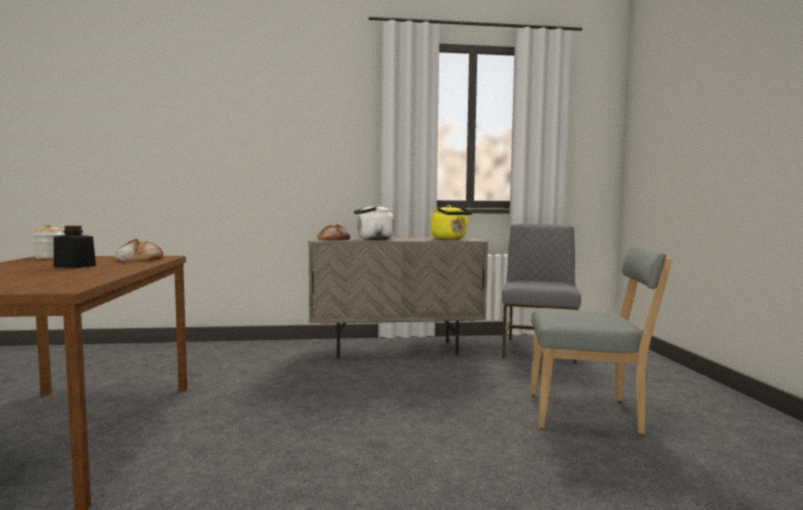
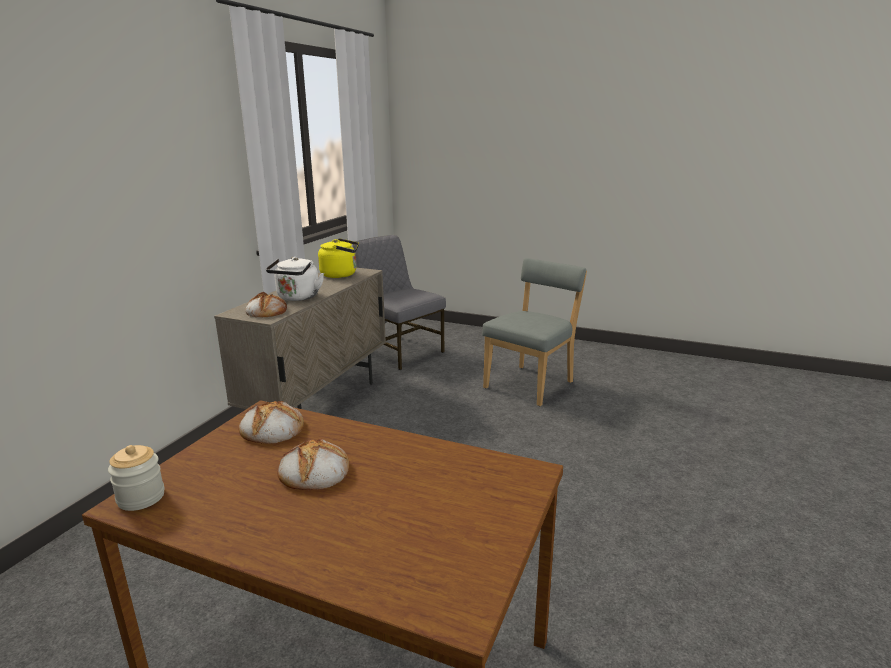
camera: 60 degrees left, 15 degrees up
black jar [54,226,96,268] -> bread [277,438,349,490]

